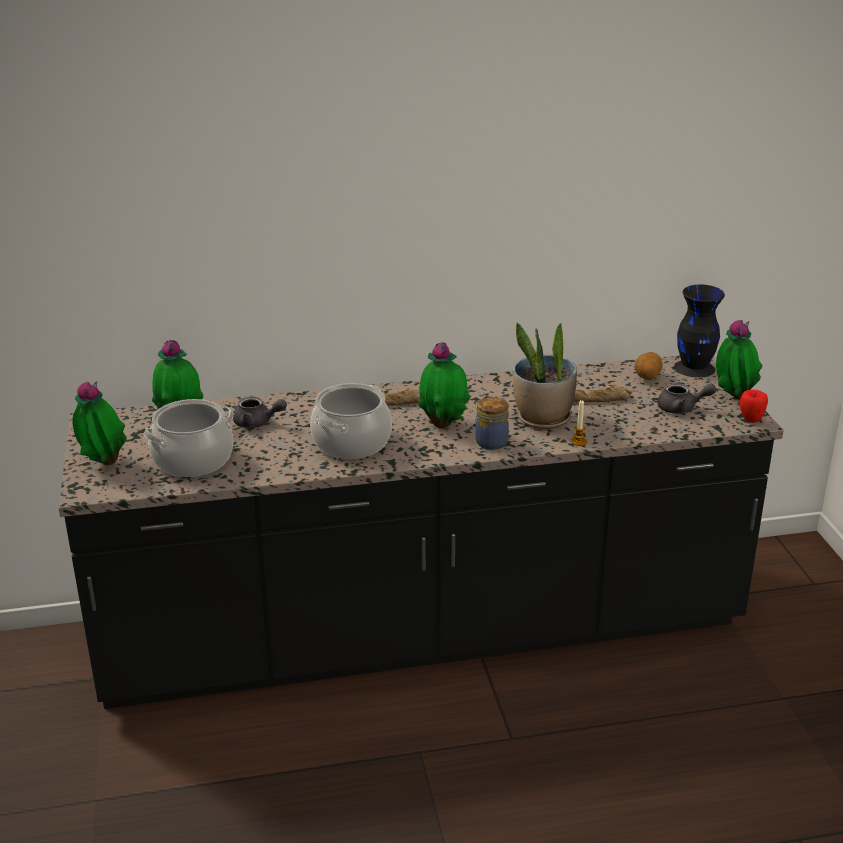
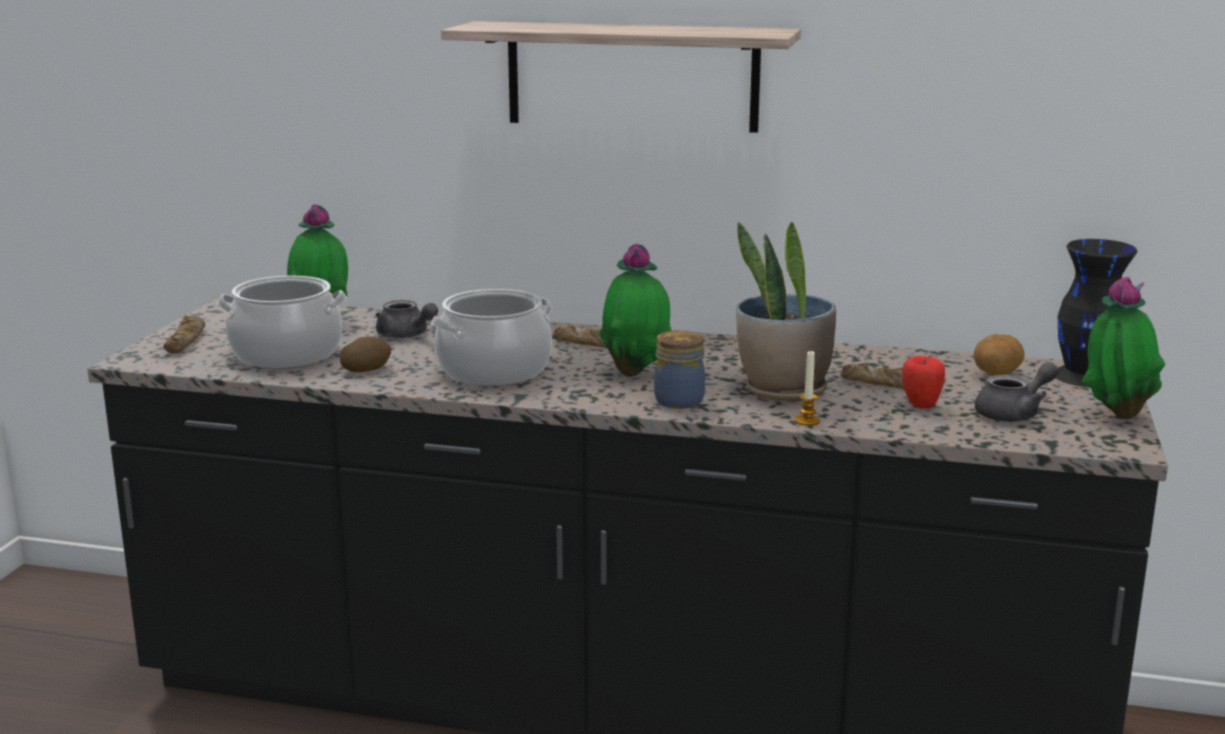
camera: 25 degrees right, 10 degrees down
potted plant [72,381,127,465] -> bread [163,315,205,354]
grey teapot [657,383,716,414] -> grey teapot turned 60 degrees counterclockwise [975,362,1059,422]
apple [740,390,768,423] -> apple moved to [902,356,945,409]
none -> potato [340,337,391,372]
none -> shelf [441,21,801,133]

